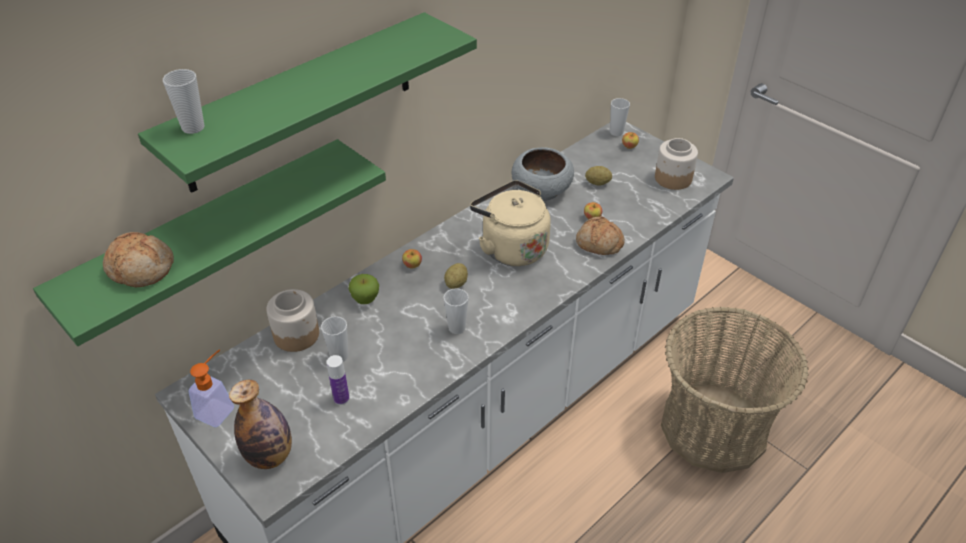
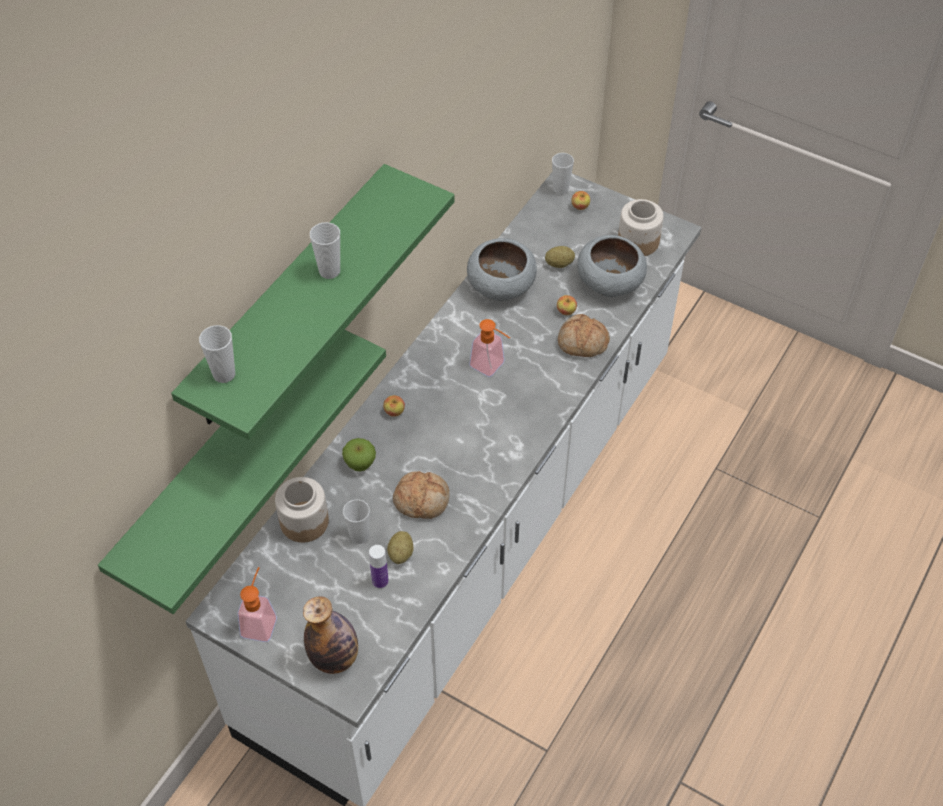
camera: 15 degrees left, 10 degrees up
bread [103,232,174,288] -> bread moved to [393,471,449,519]
cup [443,288,469,334] -> cup moved to [310,222,340,279]
potato [444,263,468,289] -> potato moved to [387,531,413,564]
beige kettle [470,180,551,266] -> soap dispenser [469,319,510,377]
basket [661,307,809,473] -> none
none -> grey bowl [577,235,647,297]

